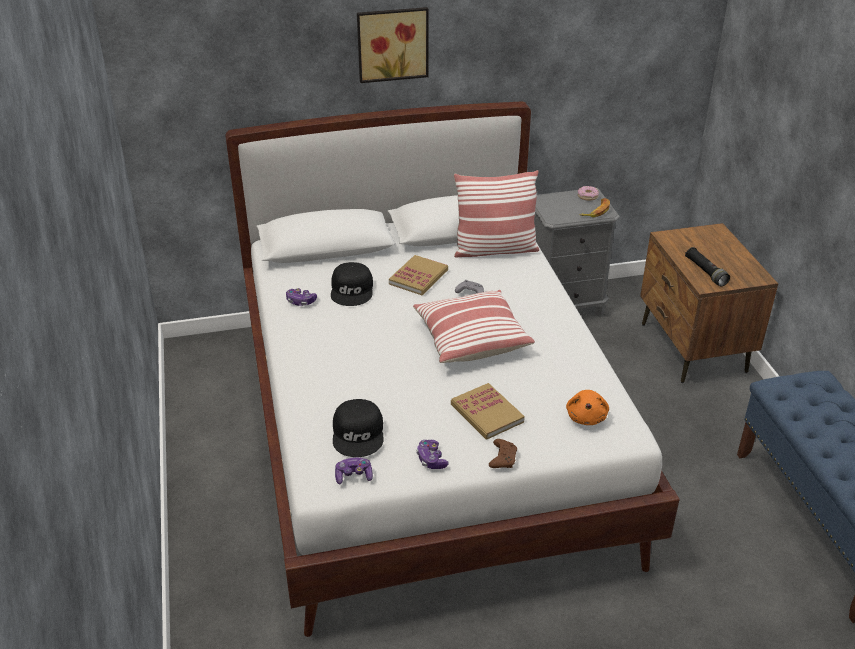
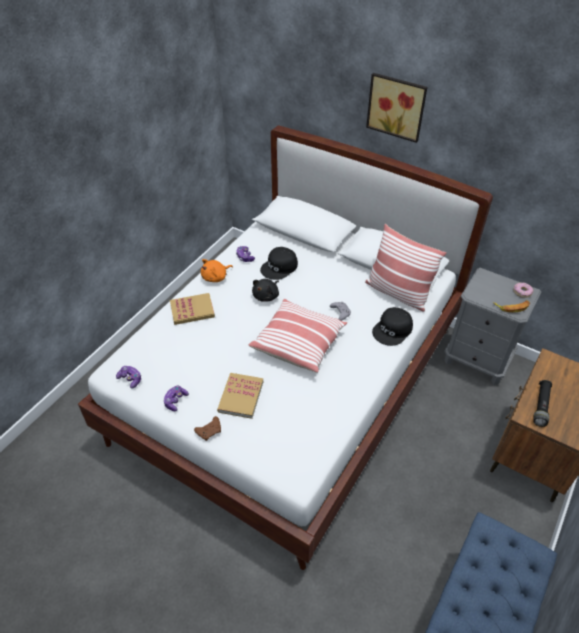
camera: 45 degrees right, 10 degrees up
black cap [333,399,383,457] -> black cap moved to [372,307,413,346]
book [389,255,448,295] -> book moved to [170,293,215,325]
orange plush toy [566,390,609,425] -> orange plush toy moved to [201,259,233,282]
none -> black plush toy [252,279,279,302]

